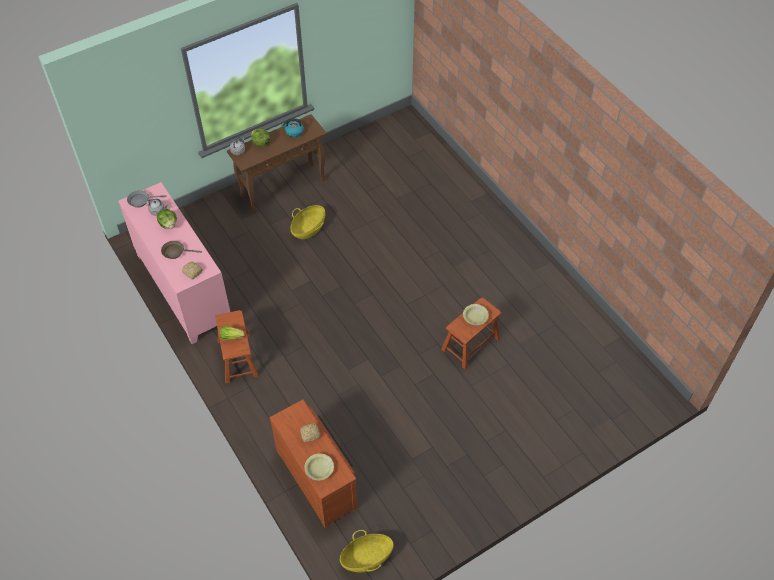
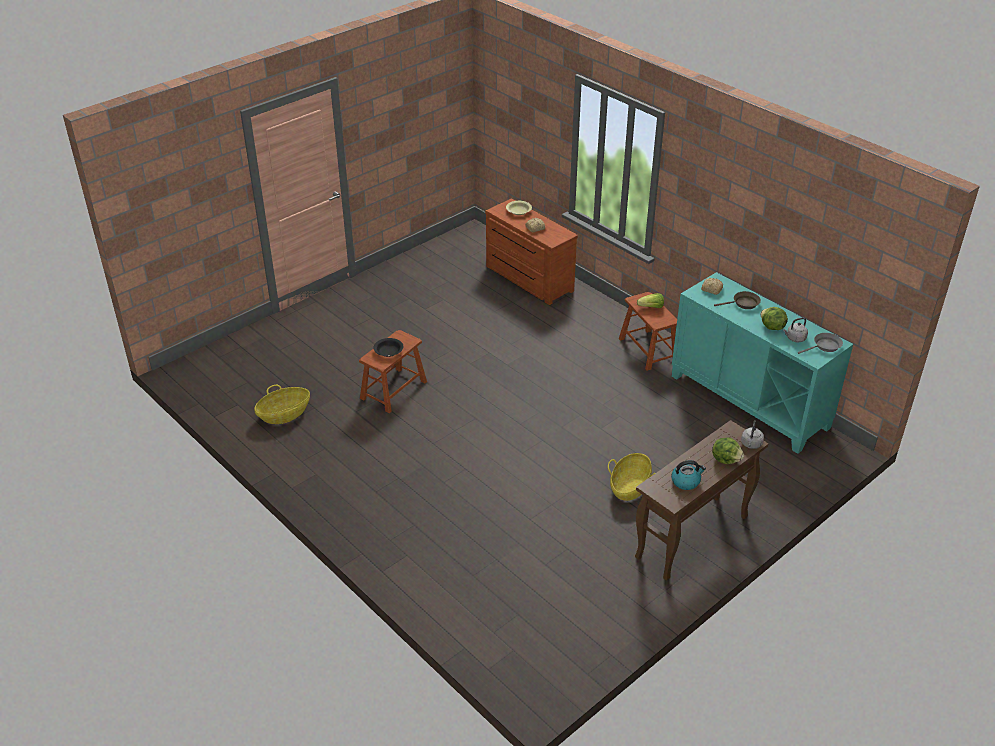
camera: 170 degrees right, 15 degrees down
pink cabinet [118,182,230,344] -> turquoise cabinet [672,272,853,454]
basket [340,530,394,572] -> basket moved to [254,385,310,424]
yellow bowl [463,304,489,325] -> black bowl [374,338,403,357]

